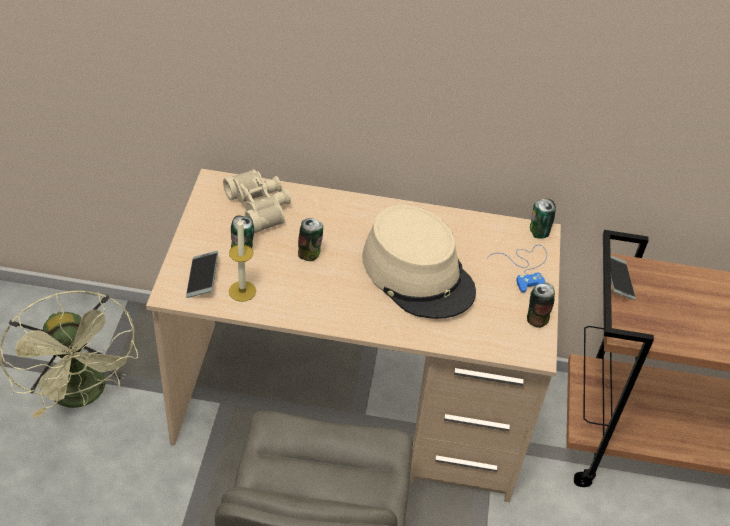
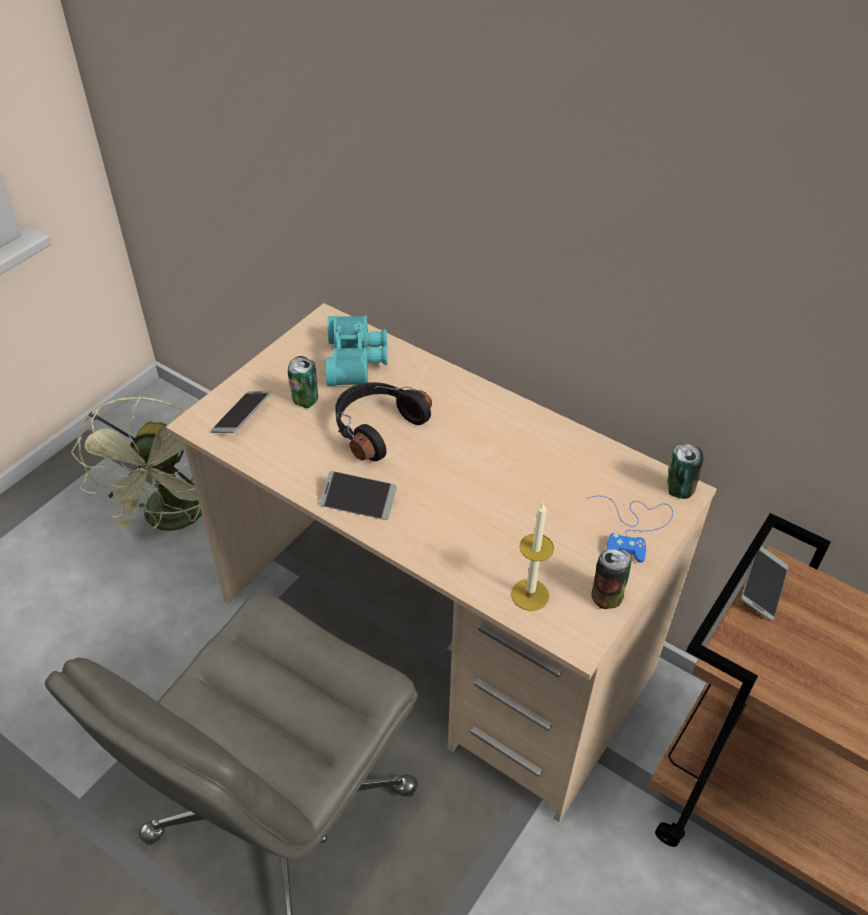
camera: 30 degrees right, 0 degrees up
beige binoculars [223,169,291,233] -> turquoise binoculars [326,315,388,386]
candle [229,219,256,302] -> candle moved to [511,503,554,611]
can [298,218,323,261] -> black headphones [335,382,432,461]
beige hat [362,205,476,319] -> none
none -> phone [320,471,397,520]

